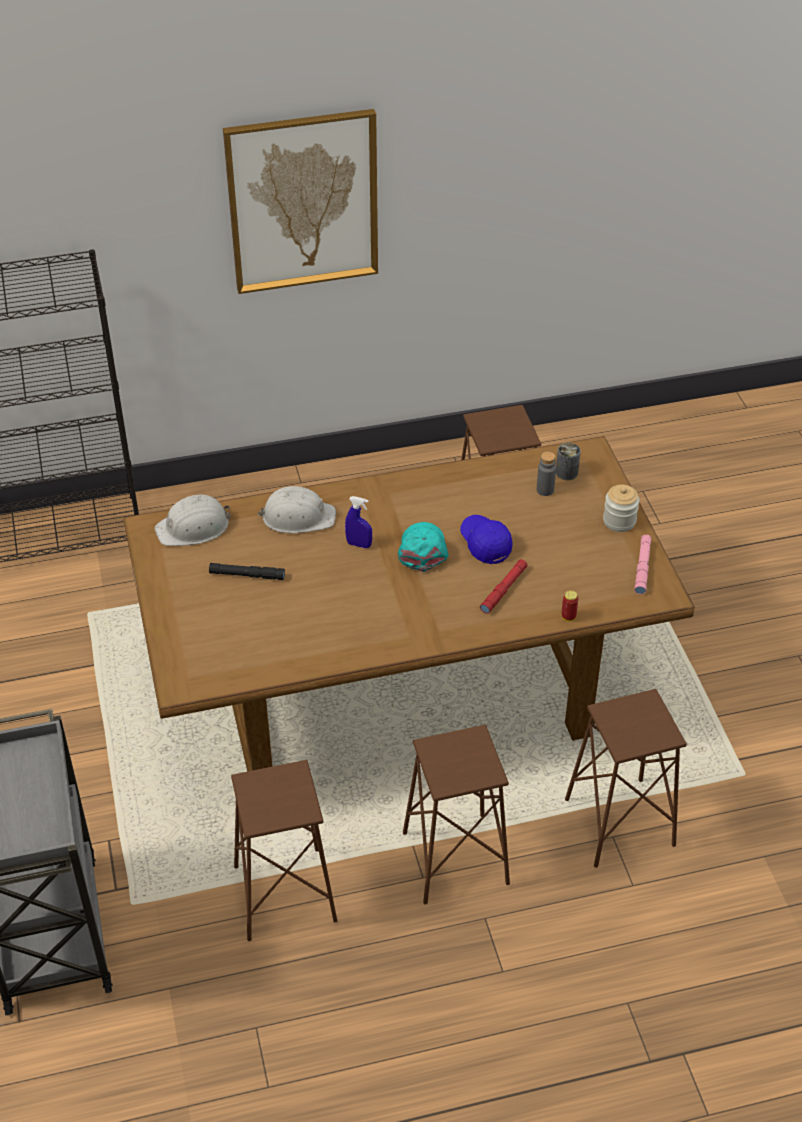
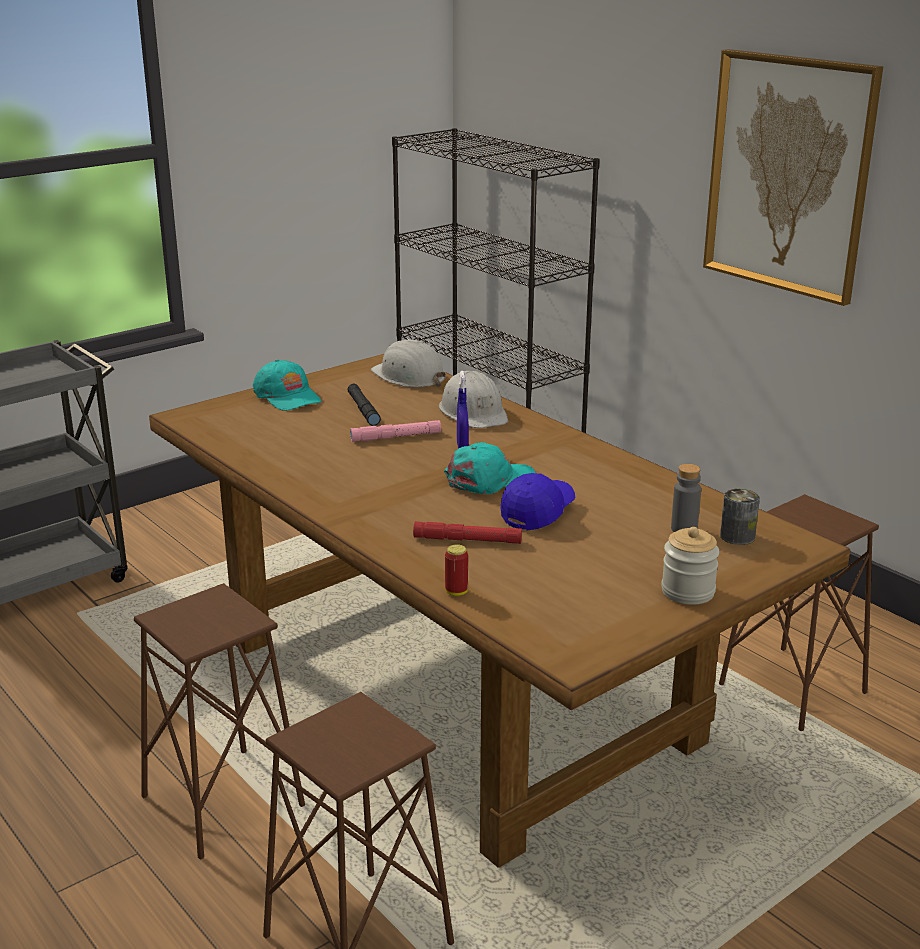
camera: 65 degrees right, 20 degrees down
brown stool [231,760,337,941] -> none
pink flashlight [634,535,652,594] -> pink flashlight moved to [350,420,441,442]
none -> turquoise cap [253,359,321,411]

